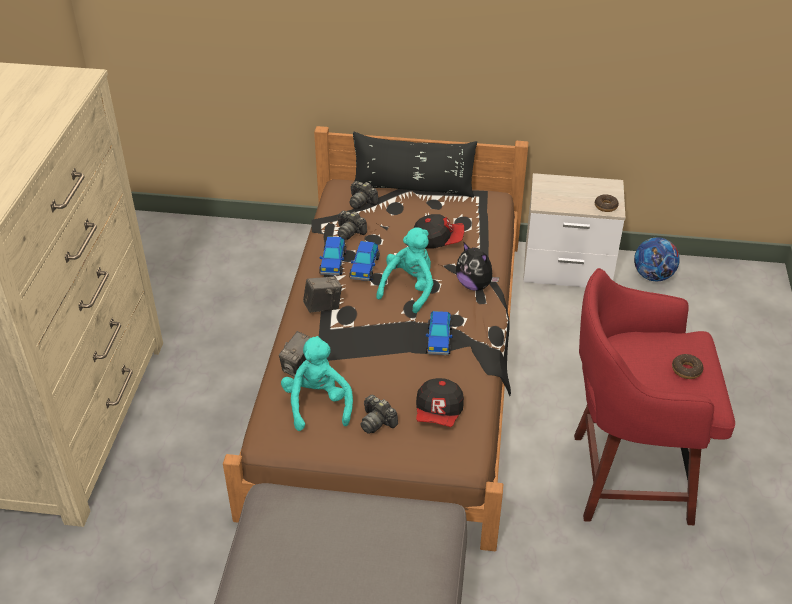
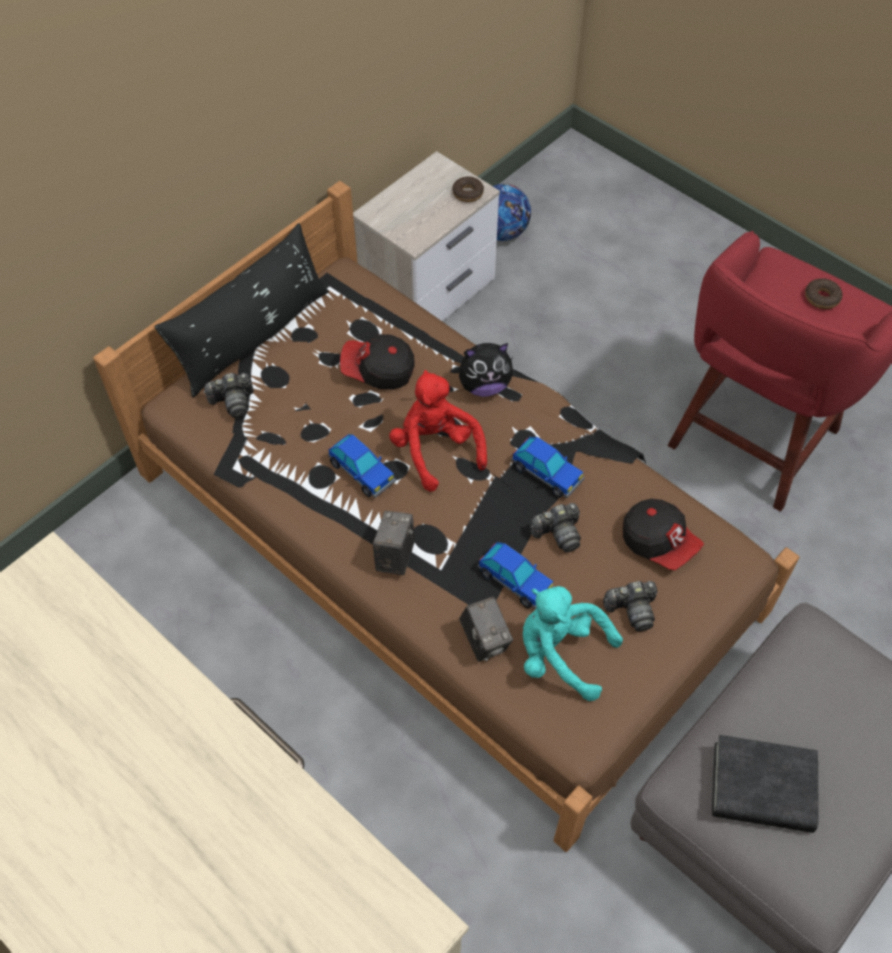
camera: 55 degrees left, 15 degrees up
toy car [319,236,346,276] -> toy car moved to [477,542,555,609]
camera [337,211,367,240] -> camera moved to [530,503,581,552]
turquoise plush toy [376,227,434,313] -> red plush toy [389,370,487,492]
cap [414,214,465,248] -> cap turned 120 degrees counterclockwise [340,334,415,390]
none -> black book [712,735,819,833]

